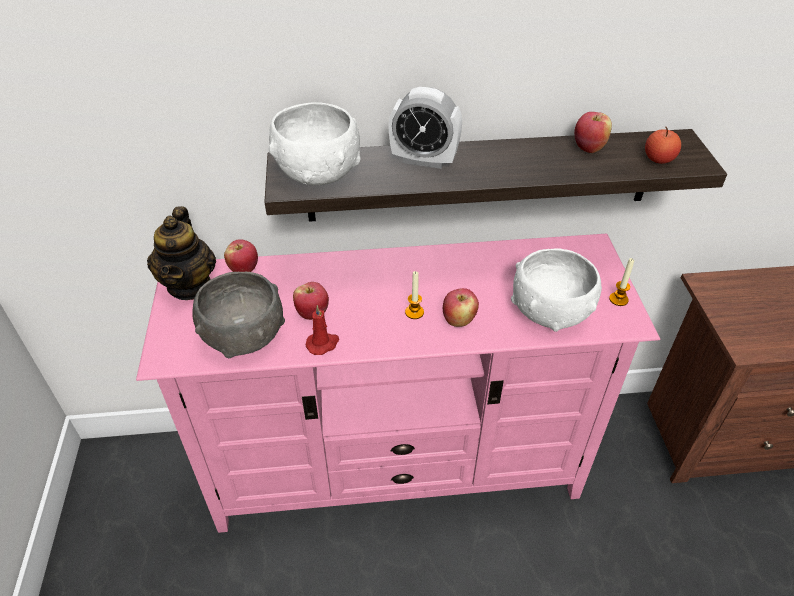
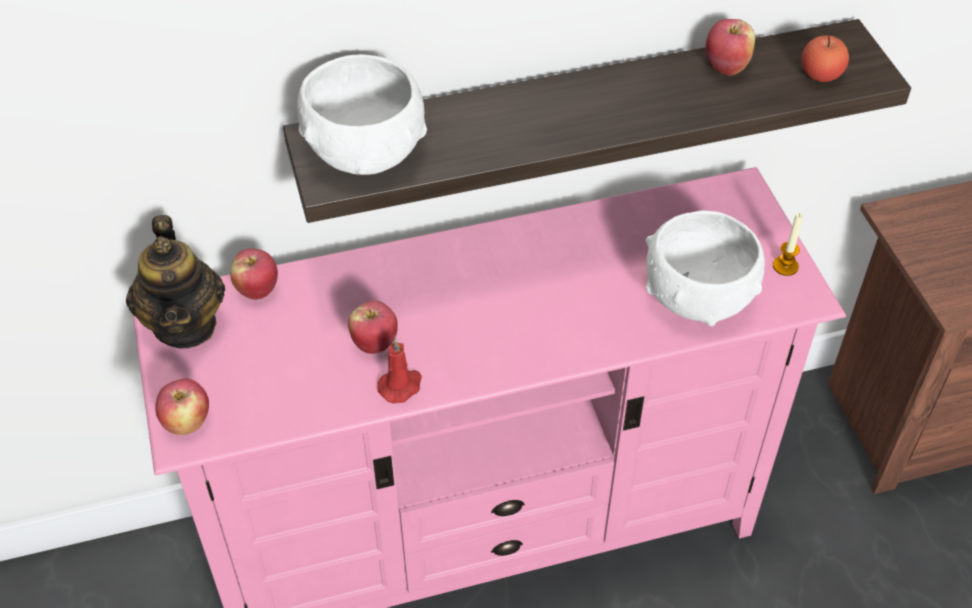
camera: 10 degrees left, 5 degrees up
grey bowl [192,272,285,358] -> none
alarm clock [388,87,462,169] -> none
candle [405,271,424,319] -> none
apple [443,288,479,327] -> apple moved to [155,379,209,435]

